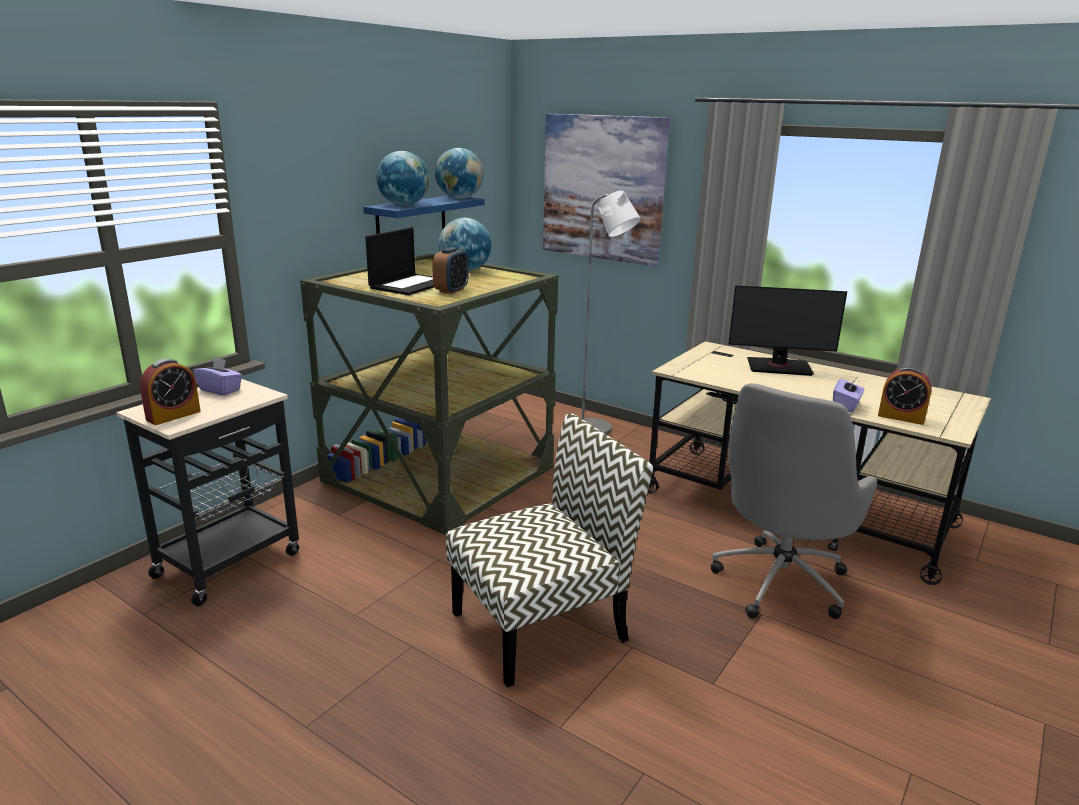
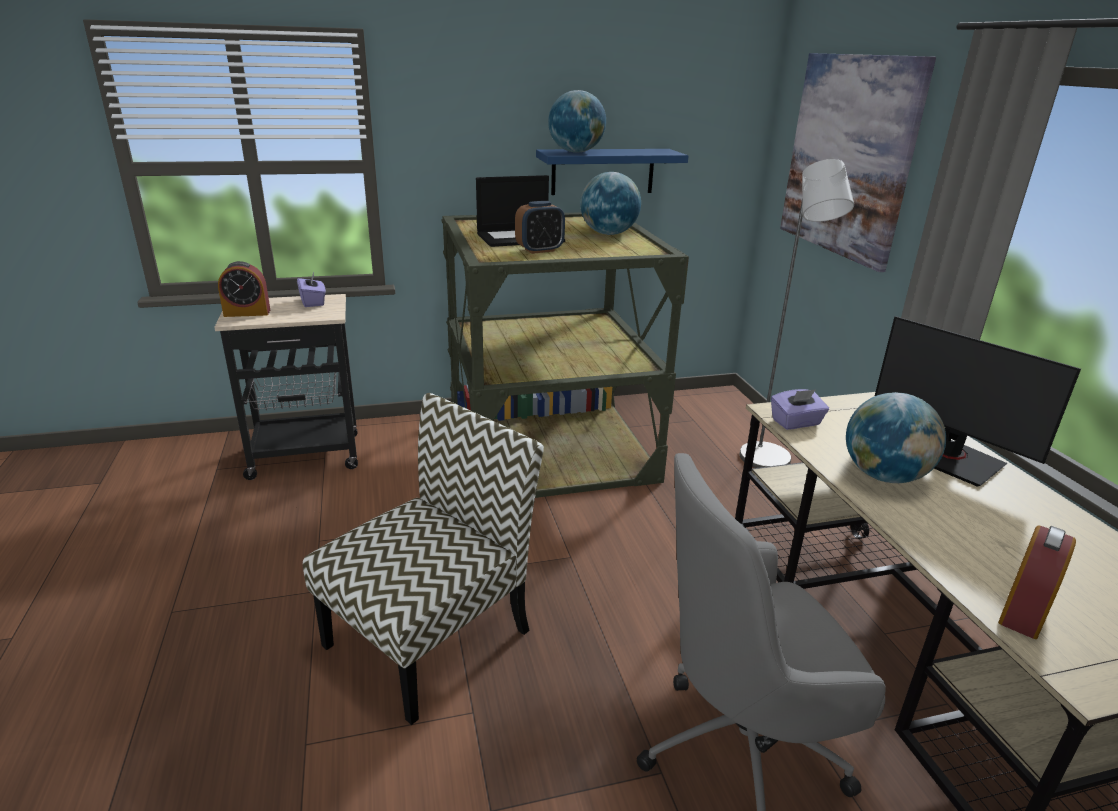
camera: 40 degrees right, 5 degrees up
globe [435,148,484,198] -> globe moved to [846,392,946,483]
chair [446,413,653,687] -> chair turned 60 degrees counterclockwise [303,393,544,725]
purple tissue box [833,379,865,412] -> purple tissue box moved to [771,389,829,430]
alarm clock [878,366,932,425] -> alarm clock turned 120 degrees counterclockwise [998,526,1076,639]

